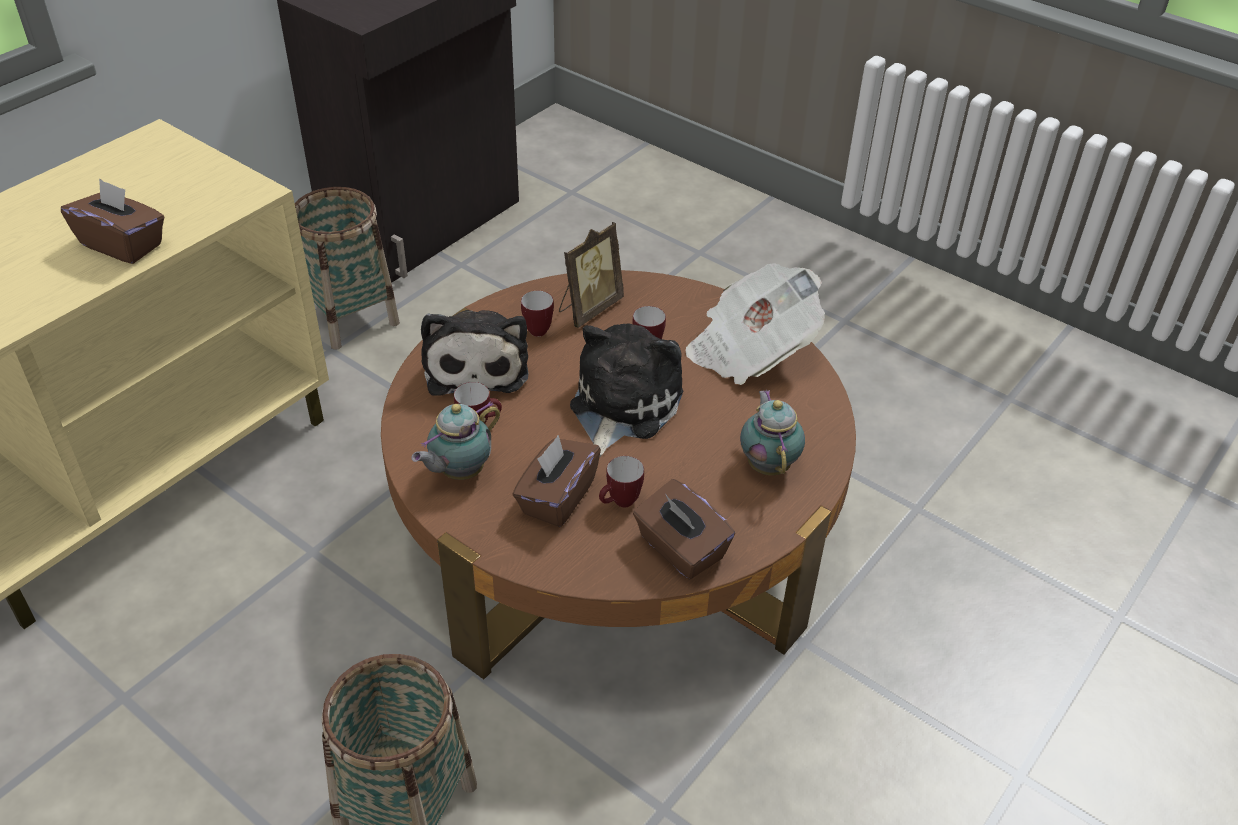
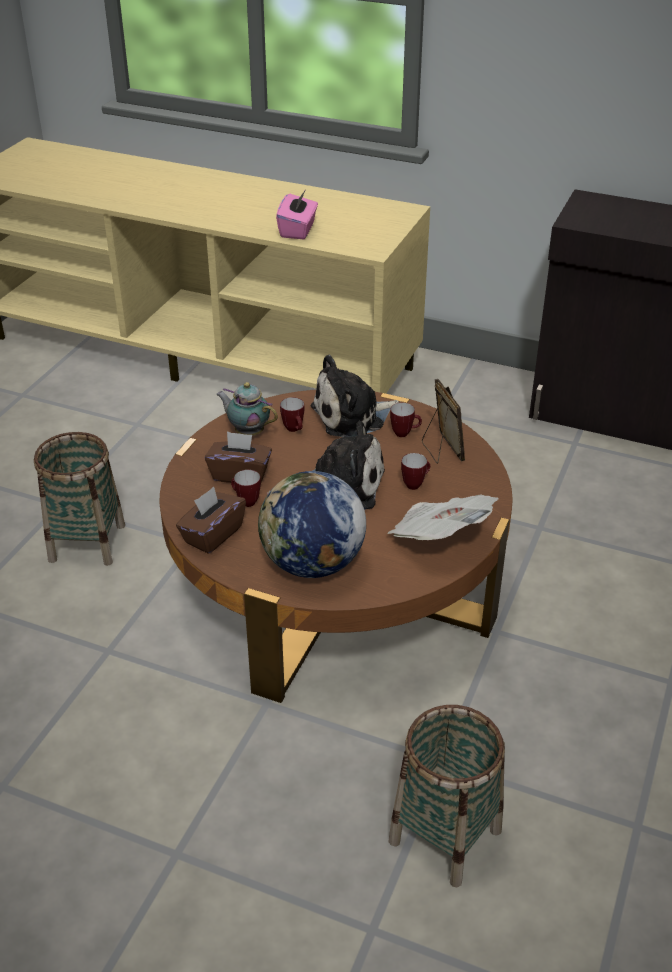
camera: 75 degrees right, 5 degrees down
brown tissue box [61,178,164,264] -> pink tissue box [276,191,318,239]
basket [295,187,400,350] -> basket moved to [388,705,505,887]
picture frame [559,222,624,328] -> picture frame turned 135 degrees counterclockwise [422,379,465,464]
teapot [740,390,805,475] -> globe [258,471,366,578]

